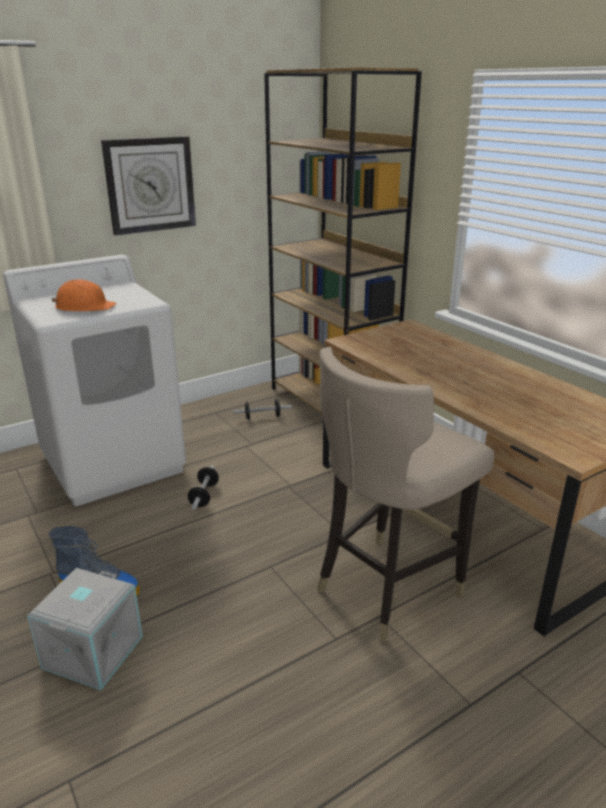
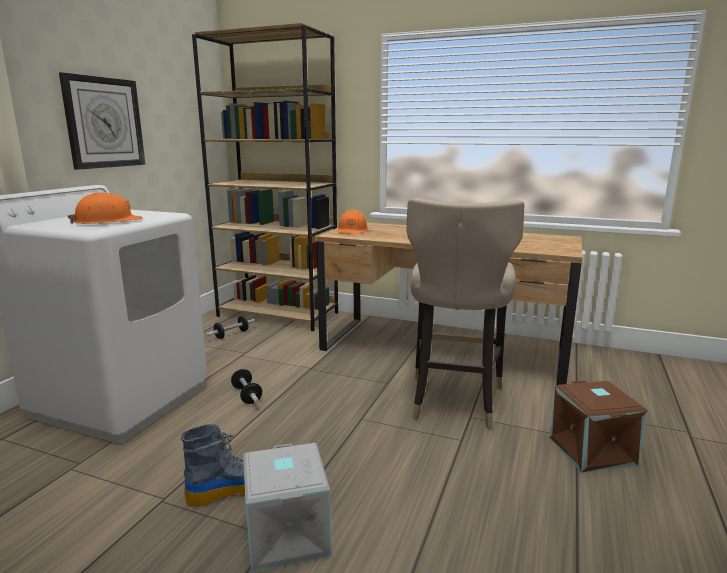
camera: 35 degrees left, 10 degrees down
none -> orange hard hat [337,210,368,234]
none -> brown storage box [549,380,648,473]

